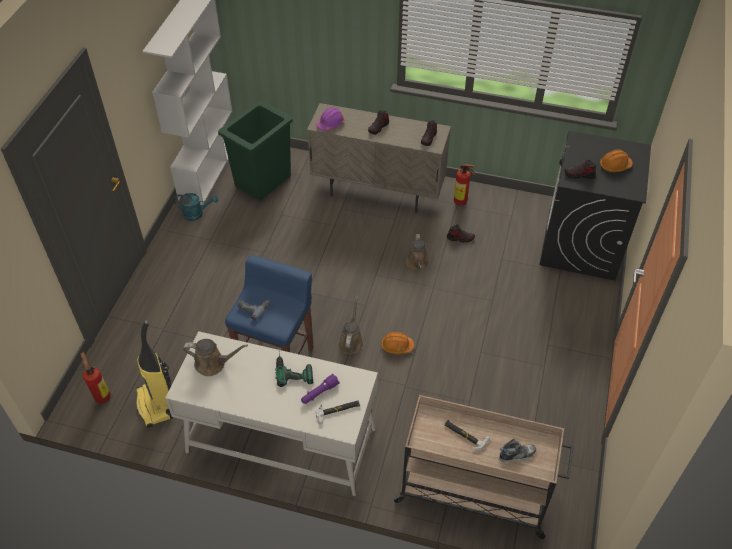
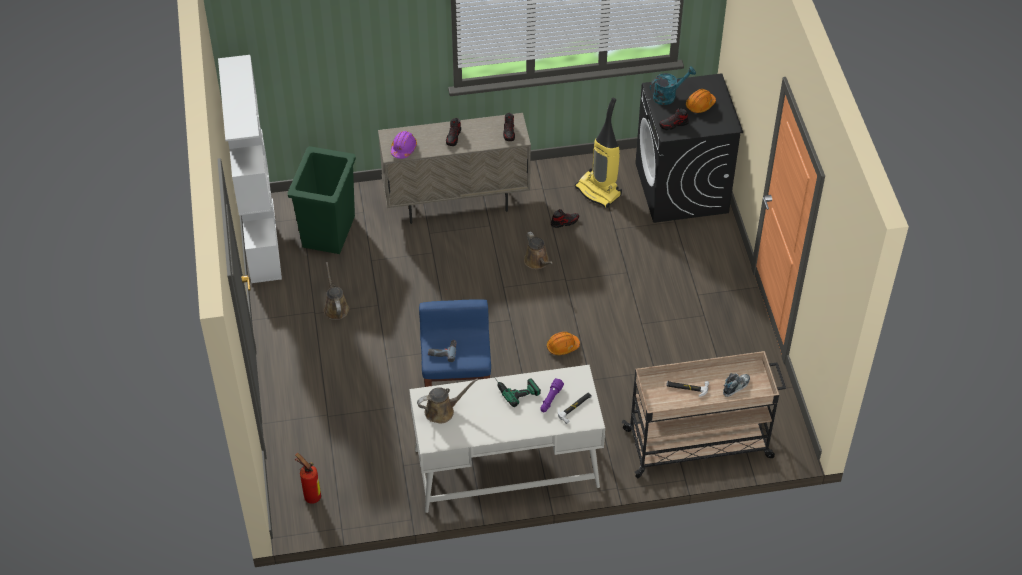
camera: 25 degrees left, 0 degrees up
vacuum cleaner [136,320,173,428] -> vacuum cleaner moved to [575,97,622,208]
turquoise watering can [174,193,218,221] -> turquoise watering can moved to [650,66,696,105]
brown watering can [338,296,364,354] -> brown watering can moved to [324,262,349,320]
fire extinguisher [454,164,476,206] -> none

